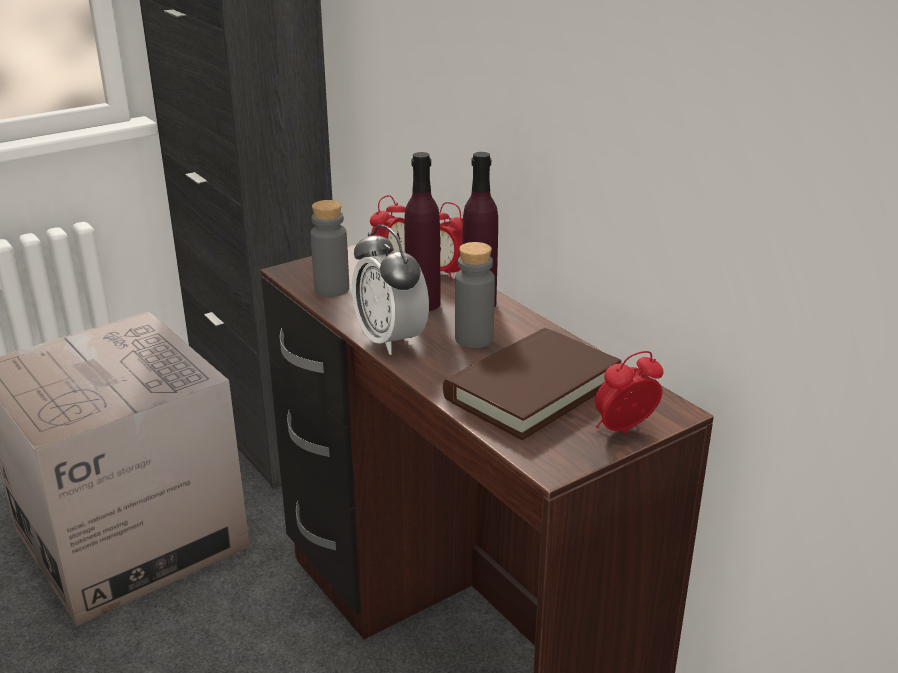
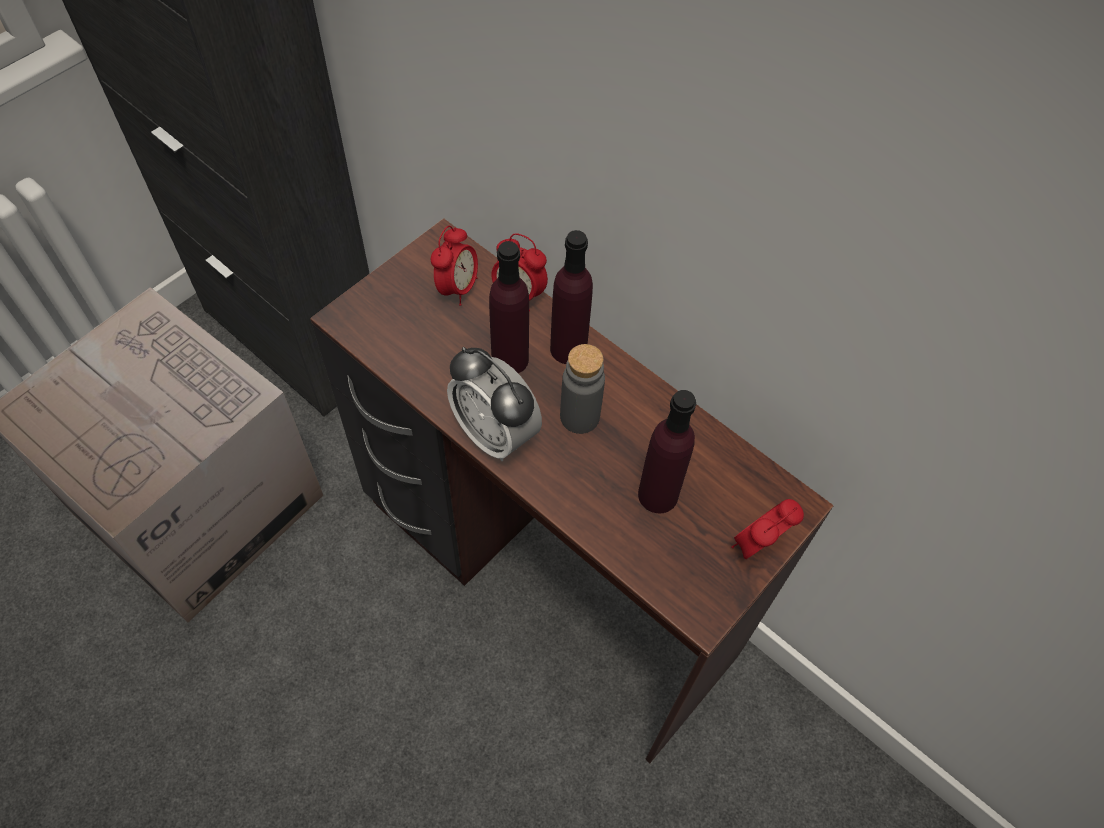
camera: 15 degrees left, 30 degrees up
grey bottle [310,200,349,297] -> none
brown book [443,328,621,440] -> purple bottle [638,390,696,513]

